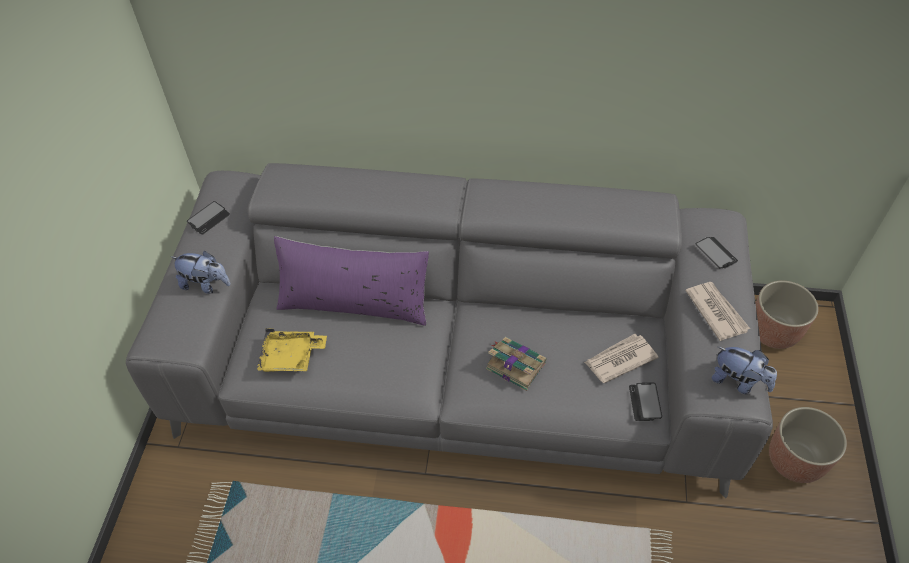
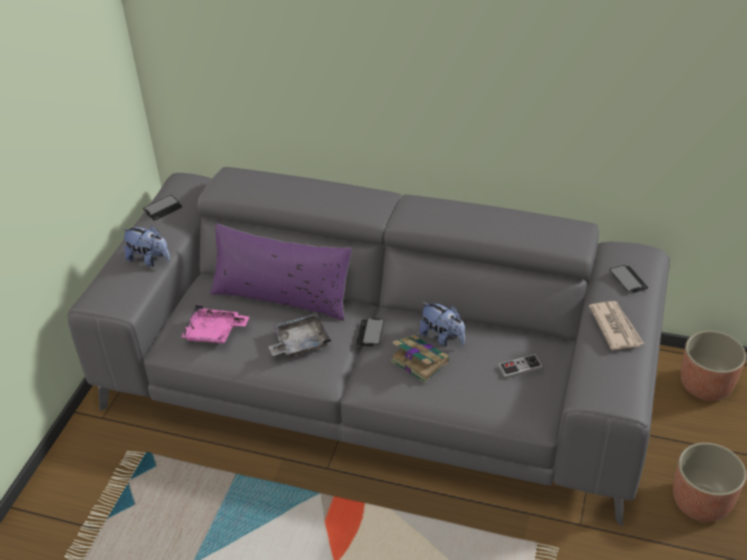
camera: 10 degrees right, 10 degrees down
yellow tray [257,328,327,372] -> pink tray [181,304,249,344]
newspaper [584,334,658,383] -> game controller [498,354,543,379]
phone [629,382,662,421] -> phone moved to [356,318,384,347]
plush toy [712,347,777,394] -> plush toy moved to [419,302,465,347]
none -> grey tray [268,313,331,357]

